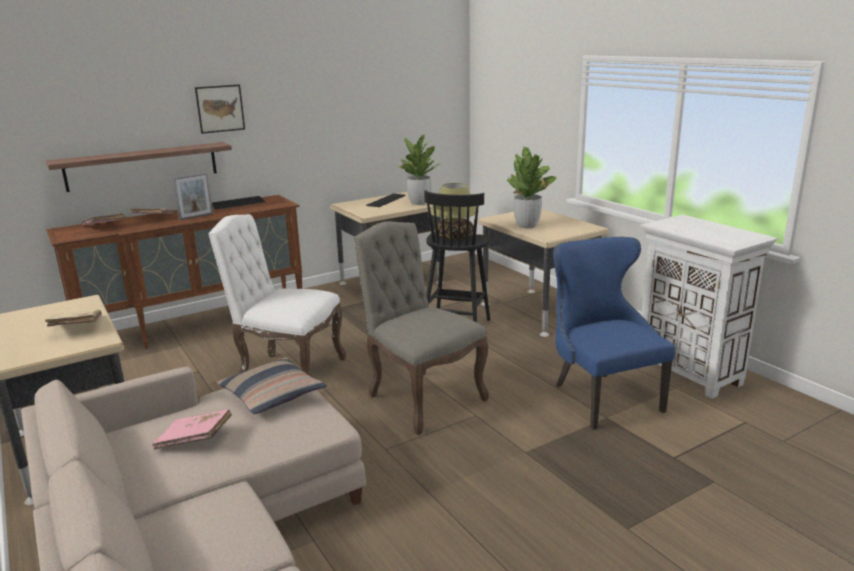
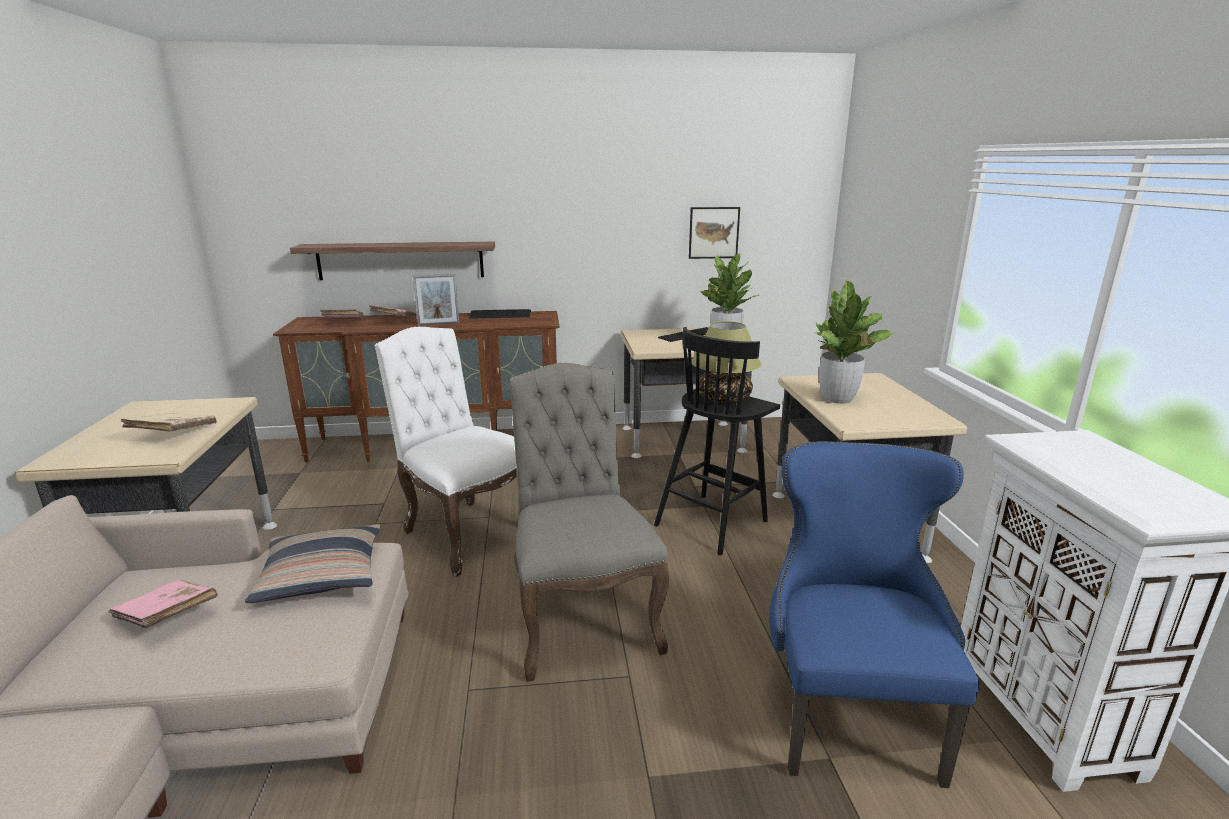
camera: 25 degrees right, 0 degrees up
picture [195,84,245,134] -> picture moved to [689,207,740,259]

